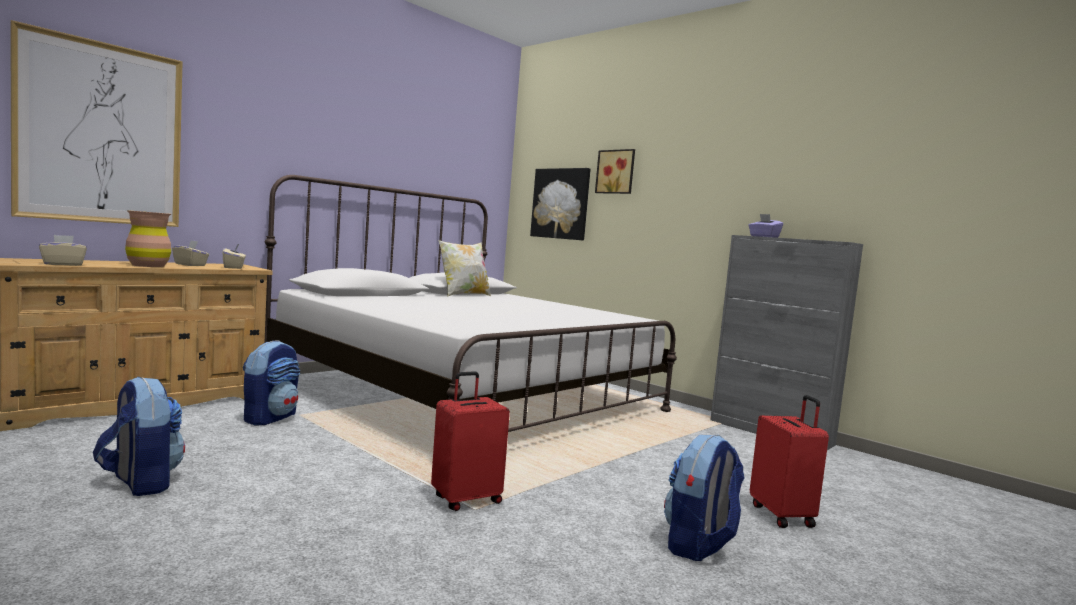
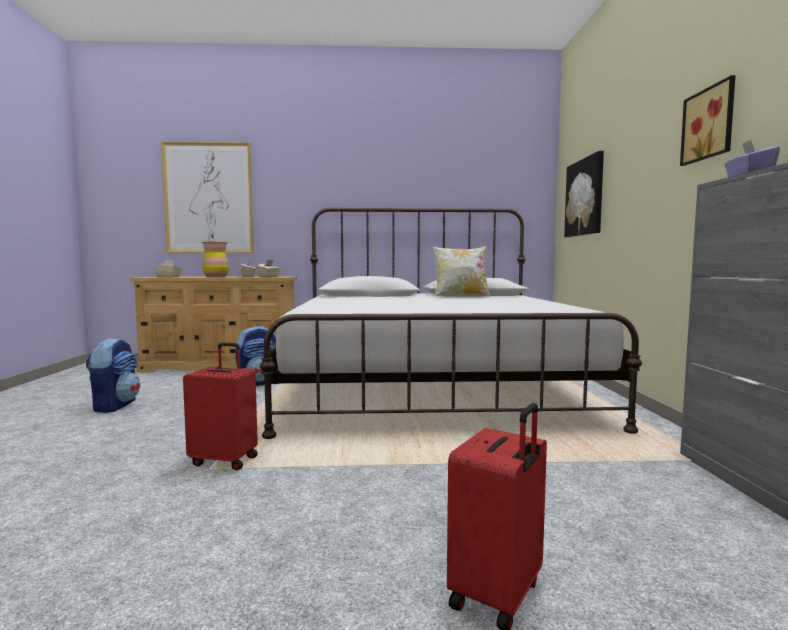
camera: 45 degrees right, 0 degrees up
picture [595,149,635,194] -> picture moved to [680,75,735,166]
backpack [664,434,744,561] -> none

